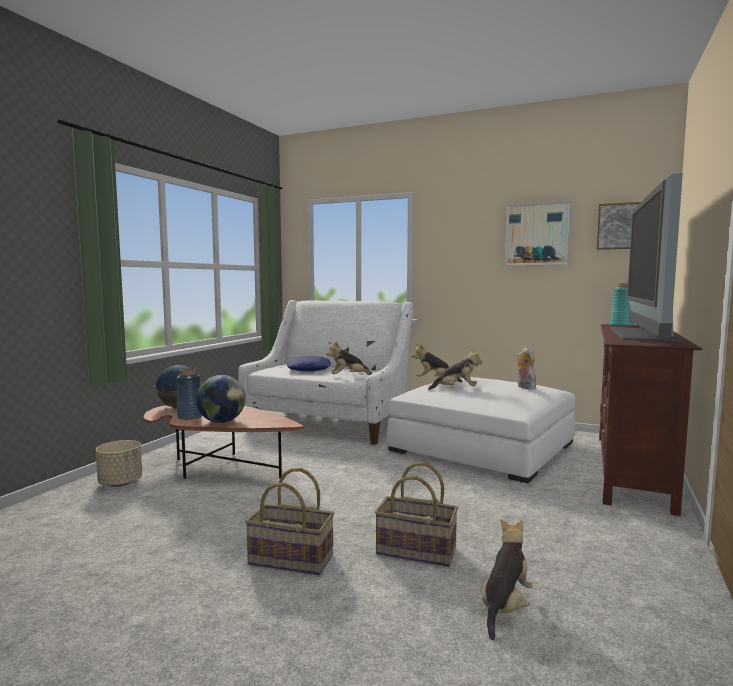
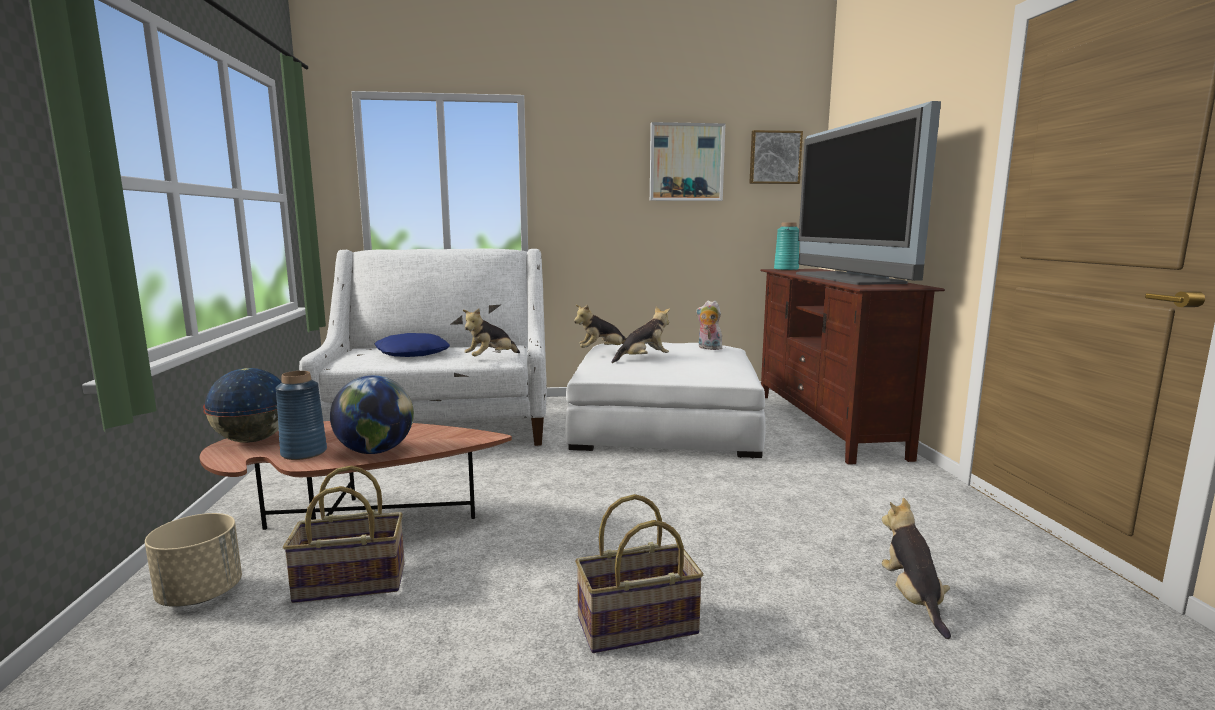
camera: 30 degrees left, 5 degrees up
basket [375,462,458,567] -> basket moved to [283,466,405,603]

